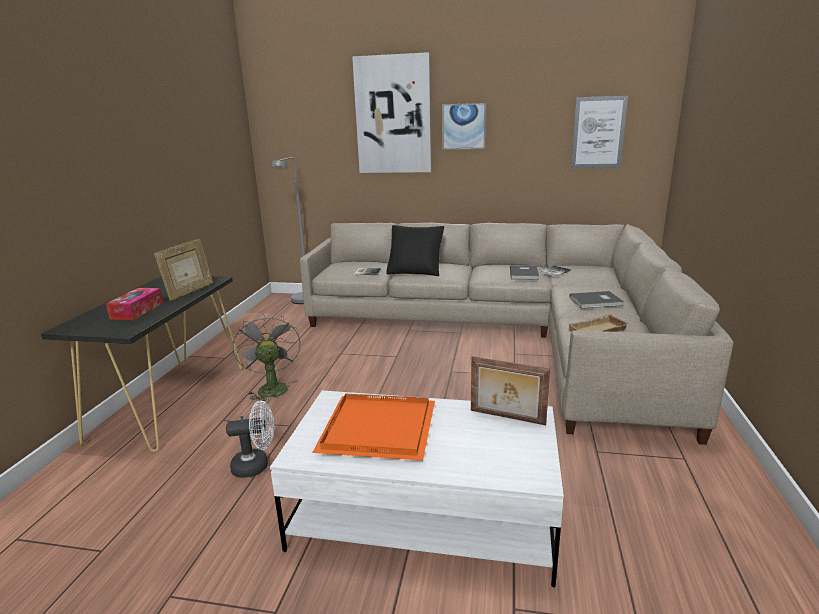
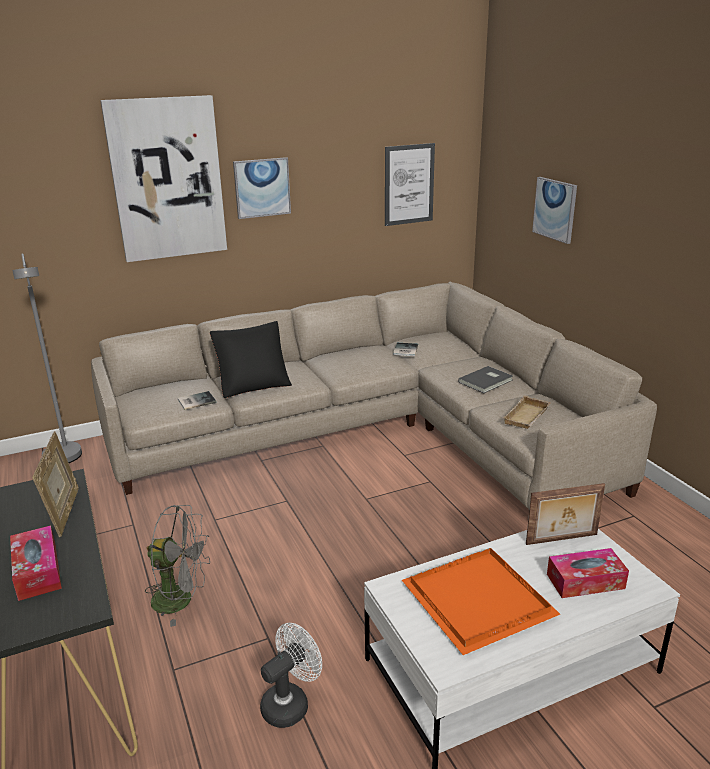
camera: 35 degrees left, 5 degrees up
grey fan [232,313,301,403] -> grey fan turned 150 degrees clockwise [145,505,210,627]
grey book [510,265,539,280] -> none
none -> picture [532,177,577,244]
none -> tissue box [547,548,629,598]

